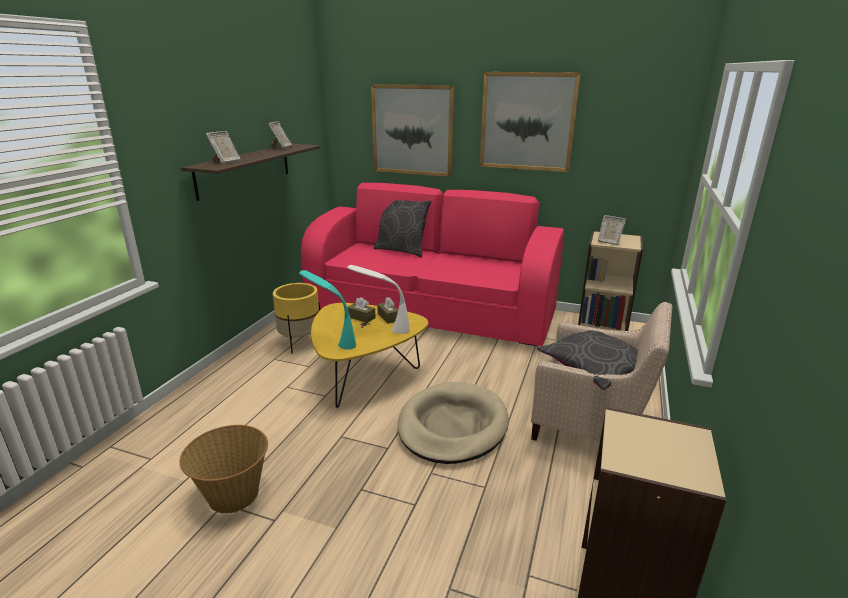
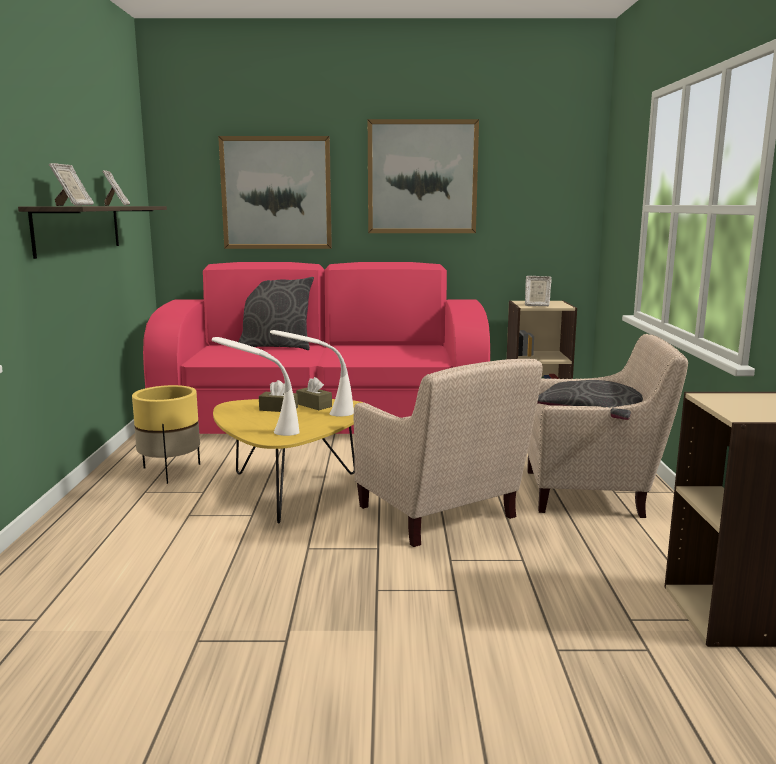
camera: 20 degrees left, 10 degrees down
basket [180,425,268,514] -> none
turquoise table lamp [299,270,356,349] -> white table lamp [212,337,300,436]
beige dog bed [398,382,509,464] -> beige armchair [354,359,543,547]

